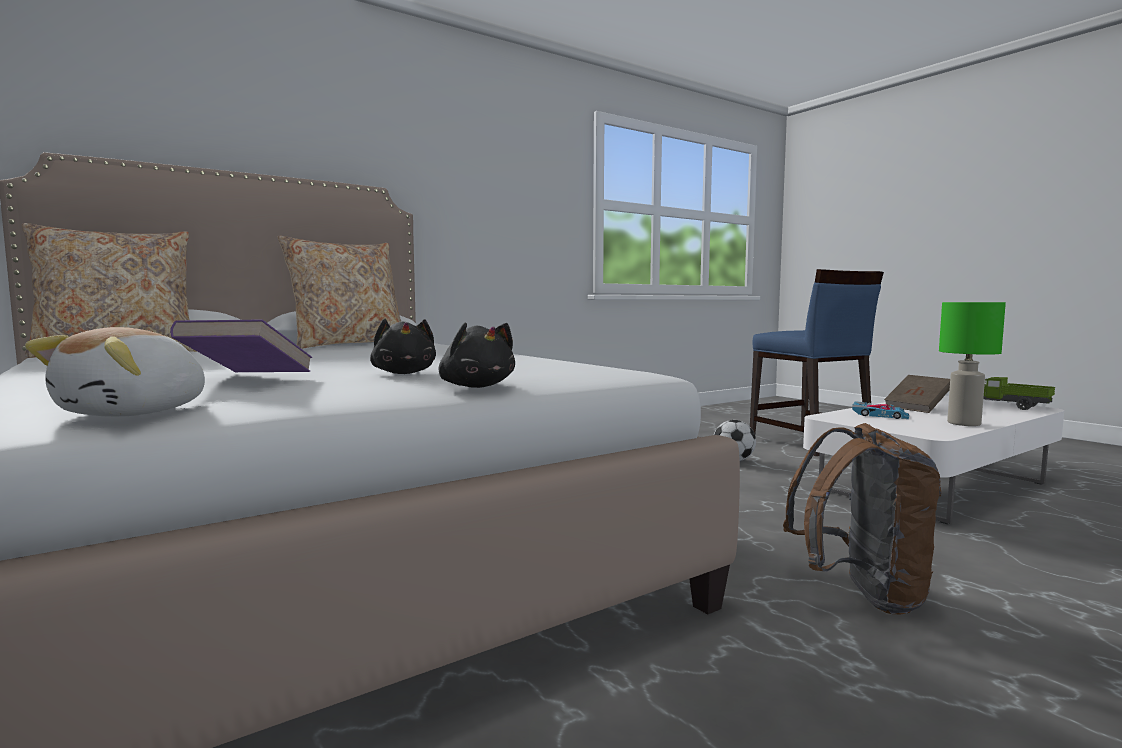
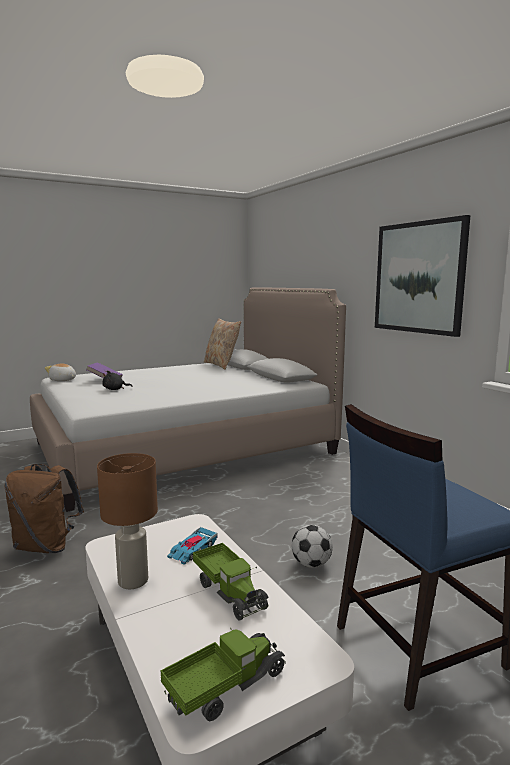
camera: 95 degrees right, 5 degrees up
beige pillow [278,236,401,349] -> none
black plush toy [439,322,515,388] -> none
brown book [884,375,950,413] -> toy truck [193,543,269,621]
green table lamp [939,302,1006,426] -> brown table lamp [97,453,158,589]
none -> picture [375,215,470,337]

